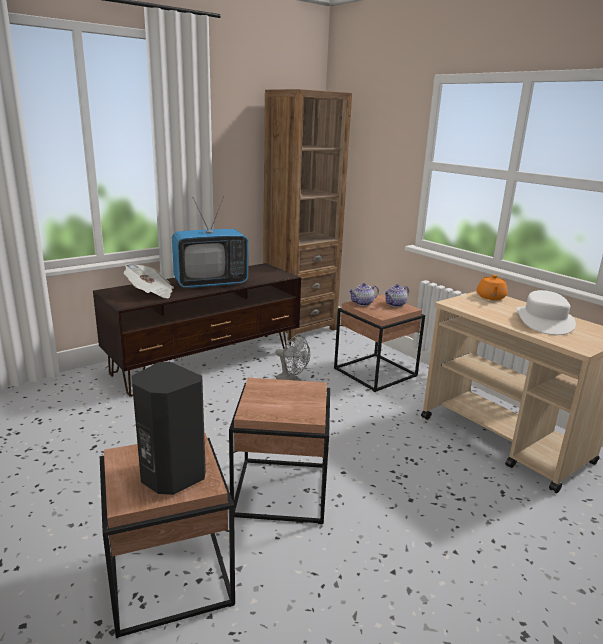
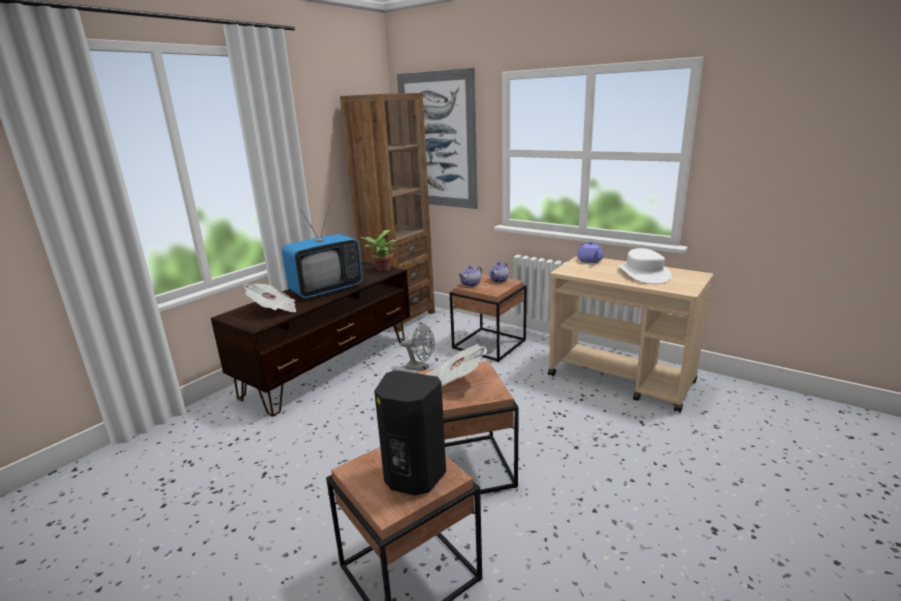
camera: 15 degrees left, 0 degrees up
orange teapot [477,275,508,300] -> purple teapot [577,241,603,263]
none -> potted plant [360,230,398,272]
none -> picture [397,68,478,209]
none -> newspaper [426,344,487,386]

